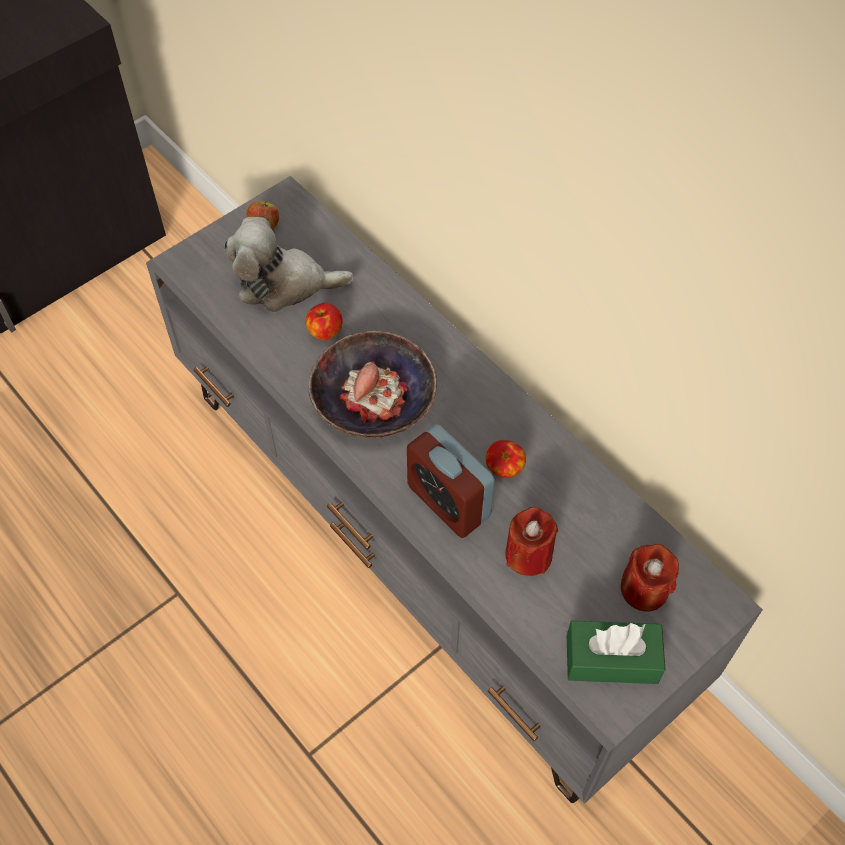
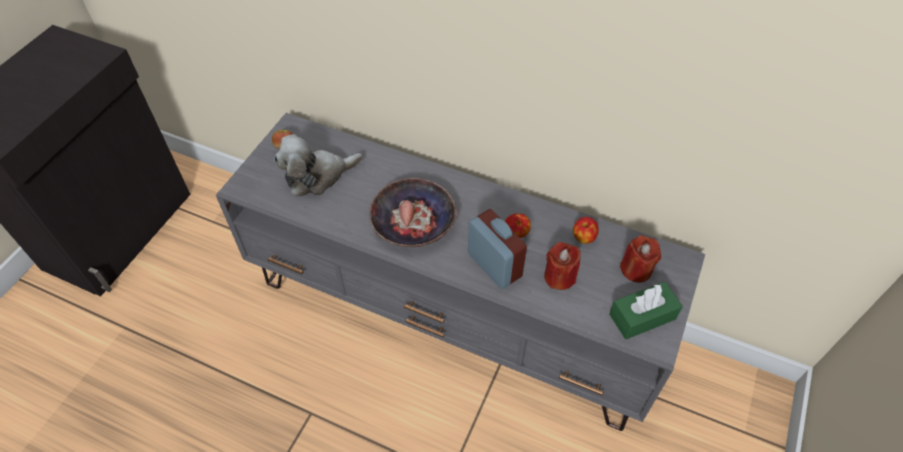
camera: 25 degrees left, 5 degrees down
apple [305,303,343,340] -> apple moved to [573,217,599,244]
alarm clock [407,424,495,538] -> alarm clock turned 150 degrees counterclockwise [468,209,527,289]

